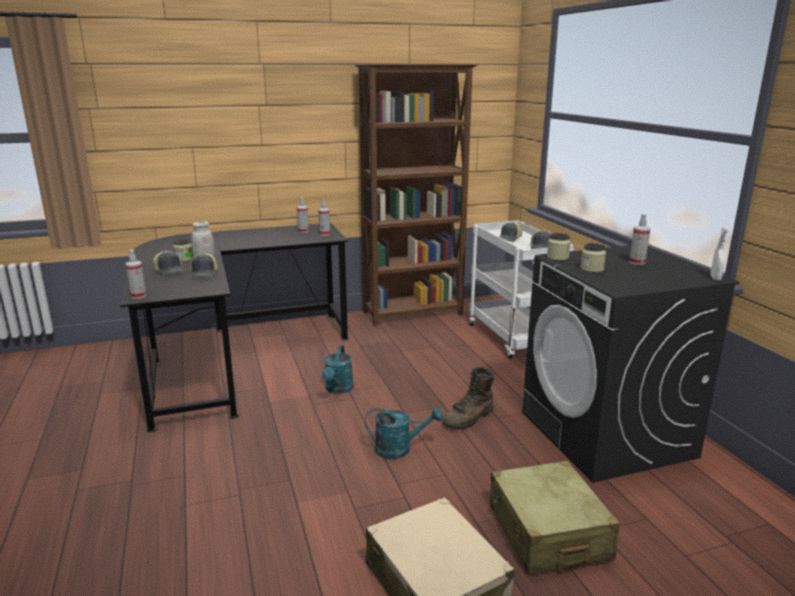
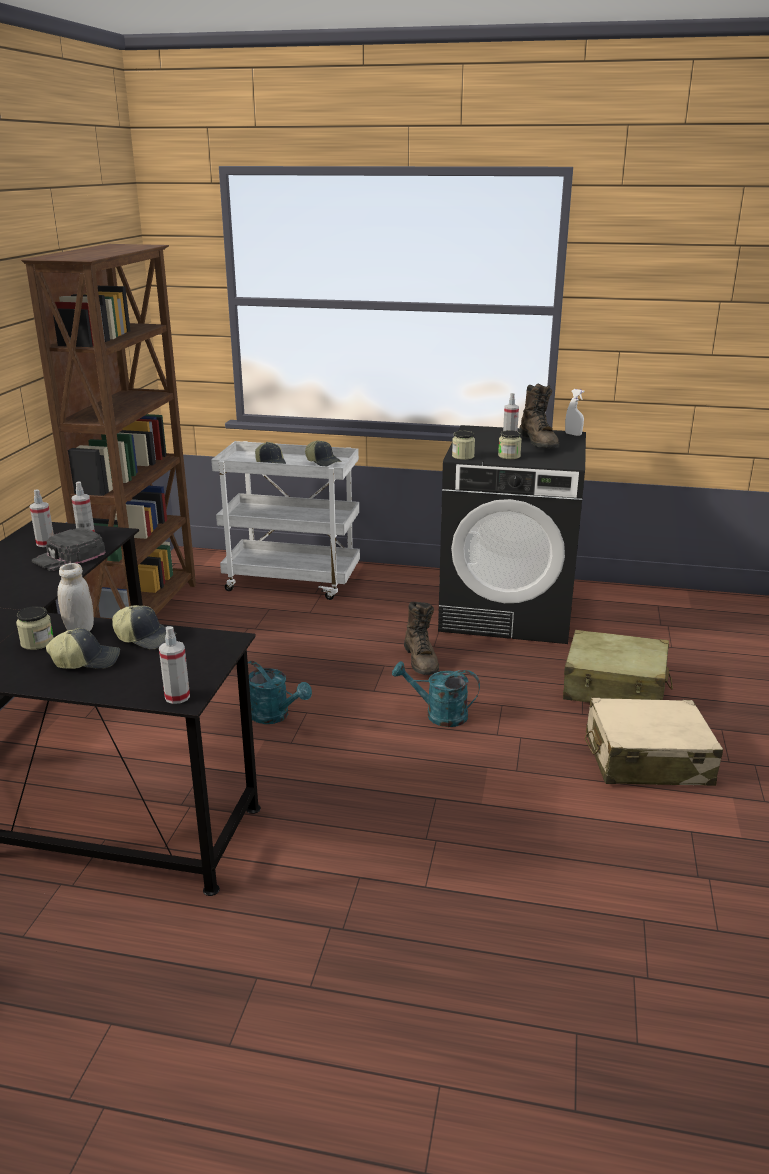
camera: 60 degrees left, 5 degrees up
turquoise watering can [365,407,443,459] -> turquoise watering can turned 105 degrees counterclockwise [392,661,480,727]
none -> black cap [32,528,105,571]
none -> brown boot [519,384,559,448]

